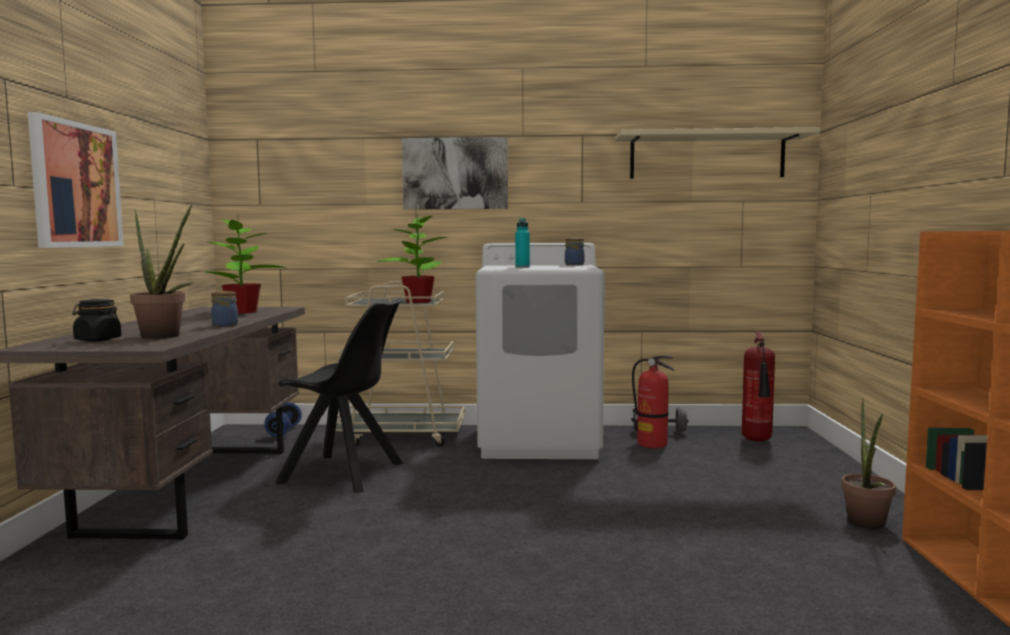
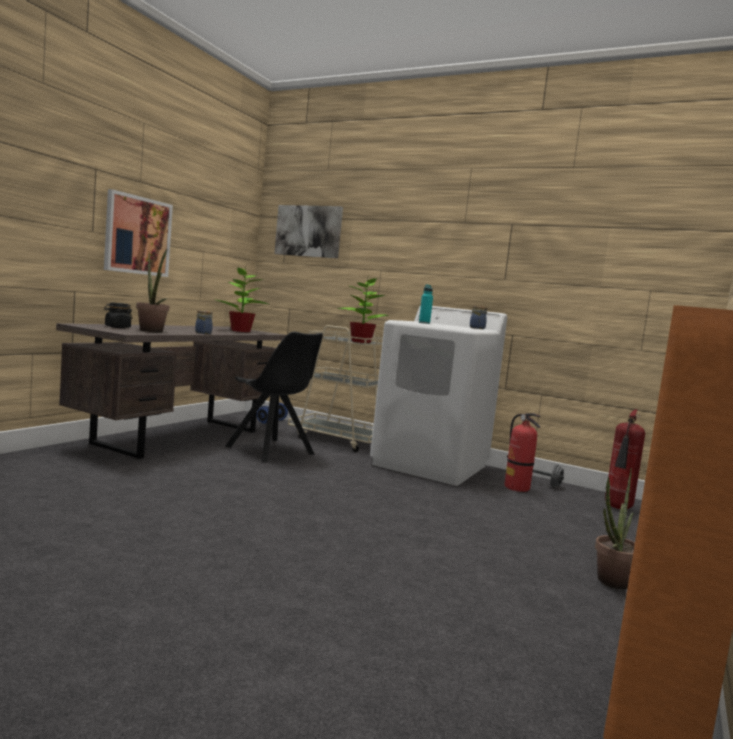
camera: 25 degrees right, 0 degrees up
picture [402,137,508,210] -> picture moved to [274,205,343,259]
beige shelf [615,127,821,179] -> none

